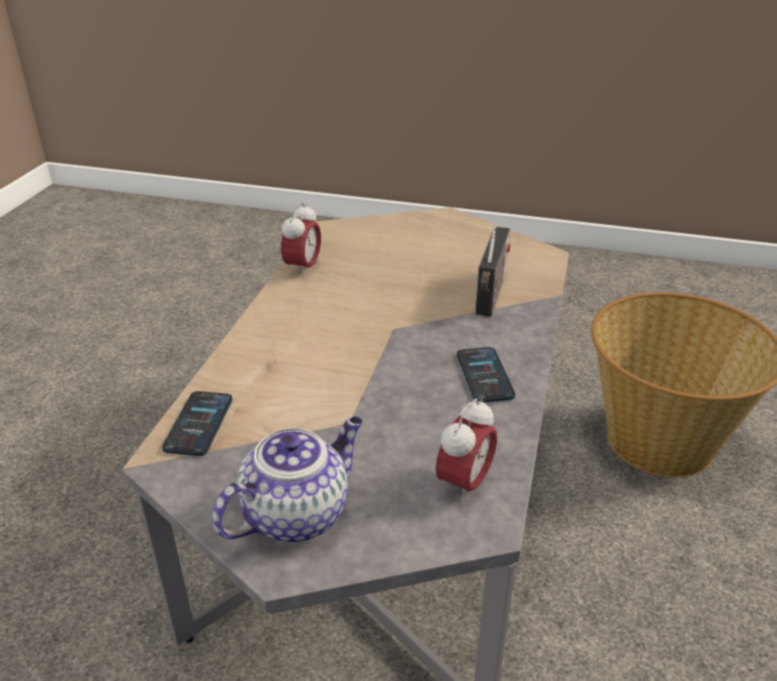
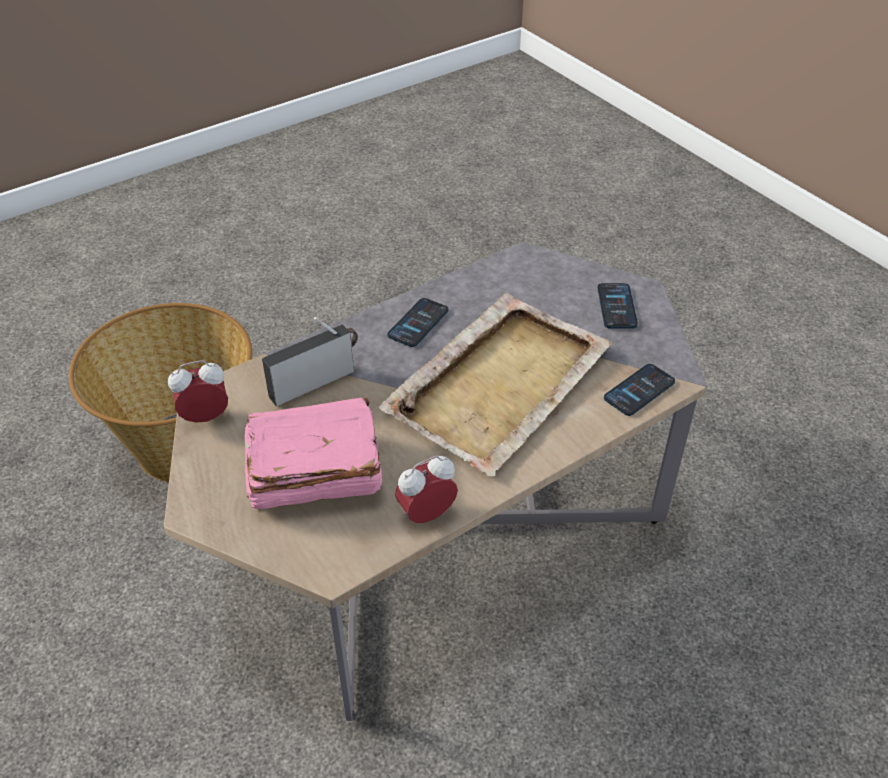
camera: 140 degrees left, 10 degrees up
teapot [212,417,363,543] -> phone [598,283,638,329]
alarm clock [436,398,497,504] -> alarm clock moved to [168,360,228,423]
none -> pink book [245,398,382,509]
none -> beige tray [379,293,612,477]

